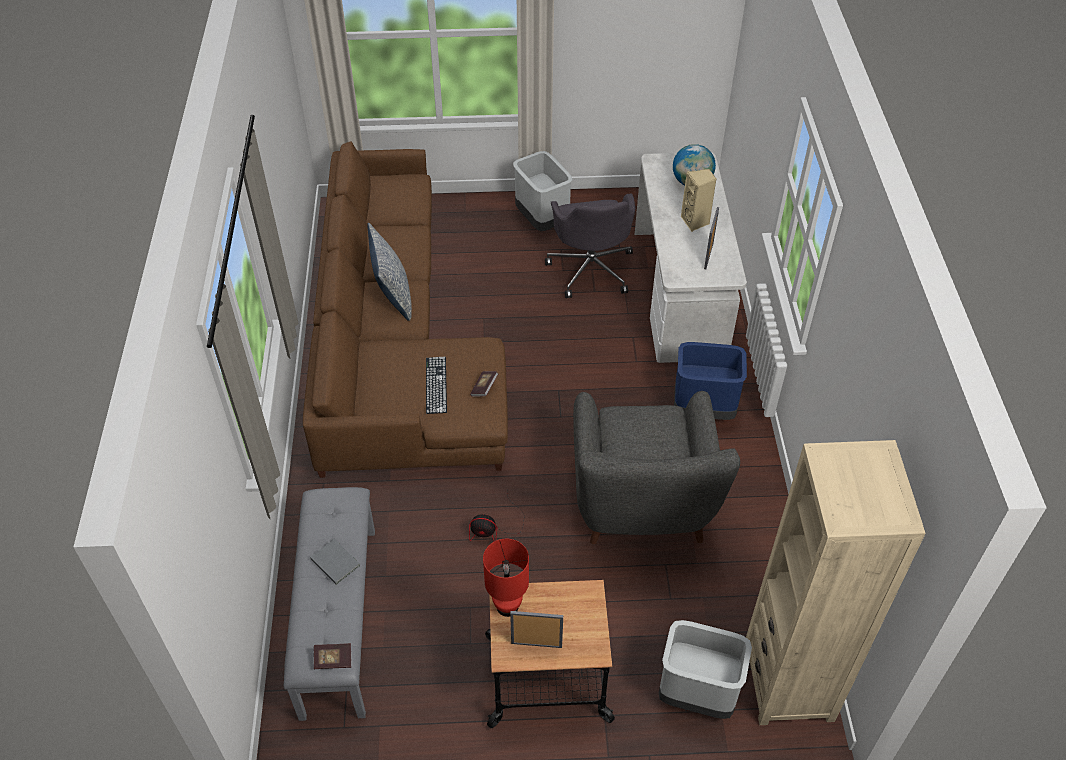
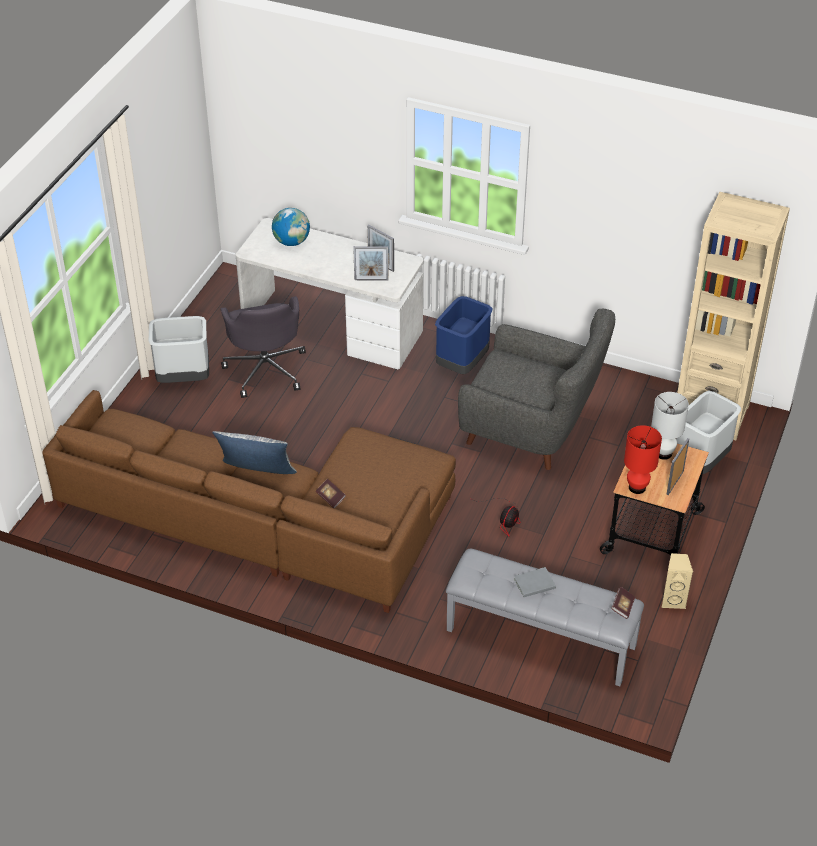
camera: 65 degrees left, 5 degrees down
keyboard [426,357,447,414] -> none
book [470,371,498,397] -> book moved to [316,479,346,508]
grey office chair [545,193,635,298] -> grey office chair turned 60 degrees clockwise [220,296,306,398]
beige speaker [681,169,716,232] -> beige speaker moved to [661,553,693,609]
none -> picture frame [353,246,389,280]
none -> white table lamp [651,392,689,460]

